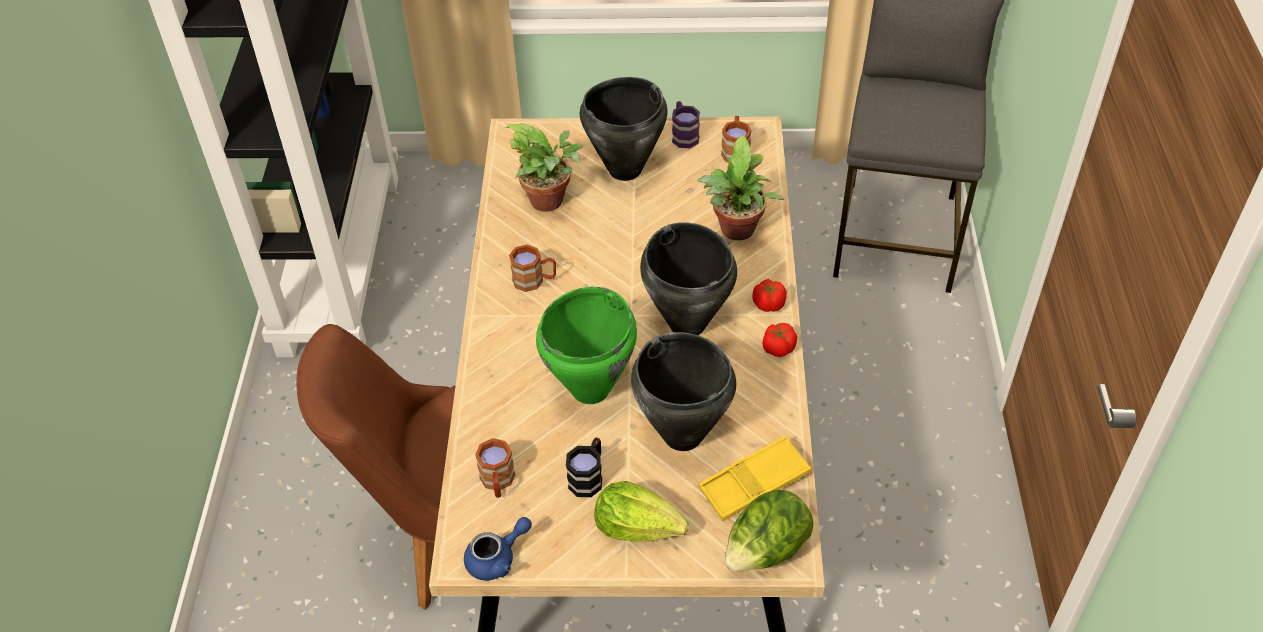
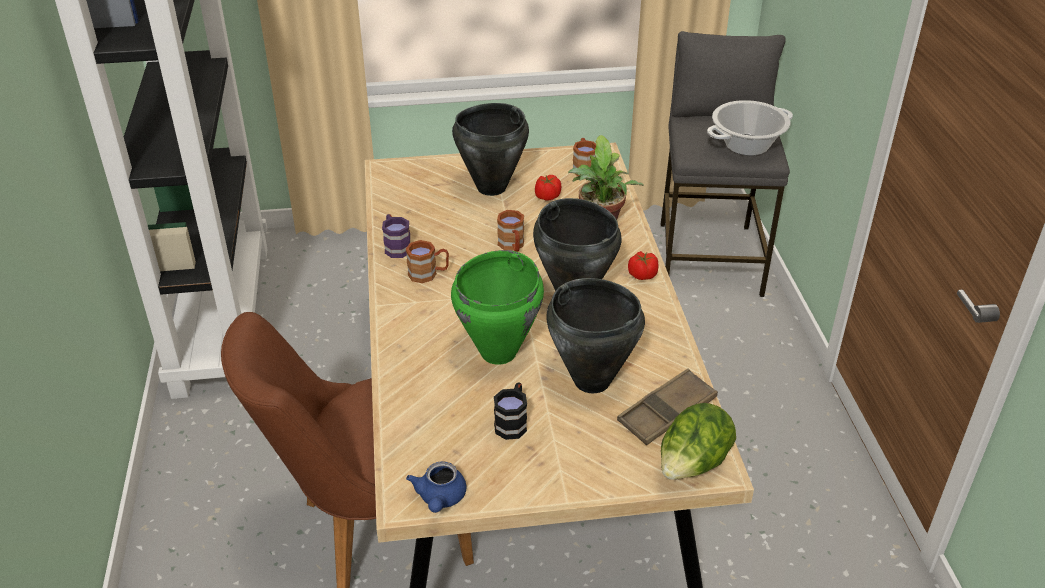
camera: 10 degrees left, 10 degrees down
blue teapot [464,517,532,581] -> blue teapot turned 135 degrees clockwise [406,462,466,513]
brown mug [475,438,515,498] -> brown mug moved to [497,210,524,252]
potted plant [504,123,583,212] -> none
lettuce [595,481,689,542] -> none
purple mug [672,101,700,148] -> purple mug moved to [382,214,411,258]
yellow tray [698,436,811,521] -> brown tray [617,369,718,445]
tomato [763,323,797,357] -> tomato moved to [535,175,561,201]
none -> cooking pot [707,100,793,155]

